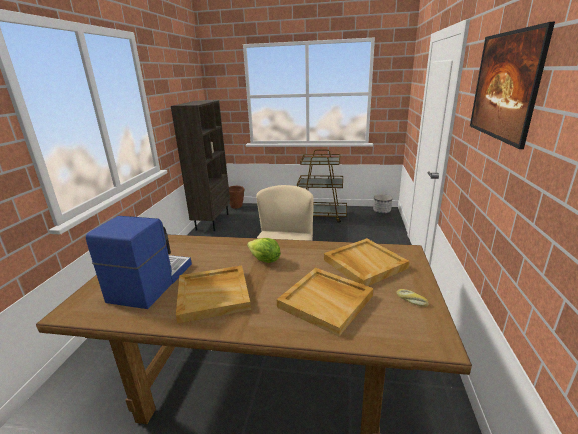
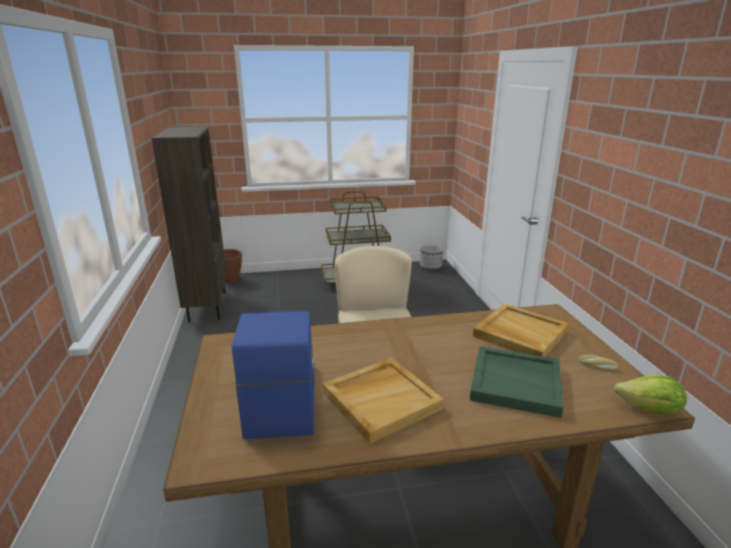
camera: 20 degrees left, 0 degrees up
lettuce [247,238,281,263] -> lettuce moved to [614,375,687,415]
beige tray [277,268,373,337] -> green tray [470,346,563,418]
picture [470,22,555,149] -> none

